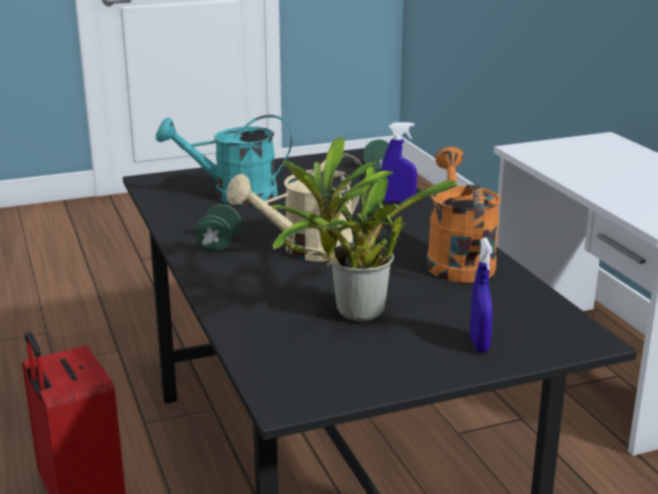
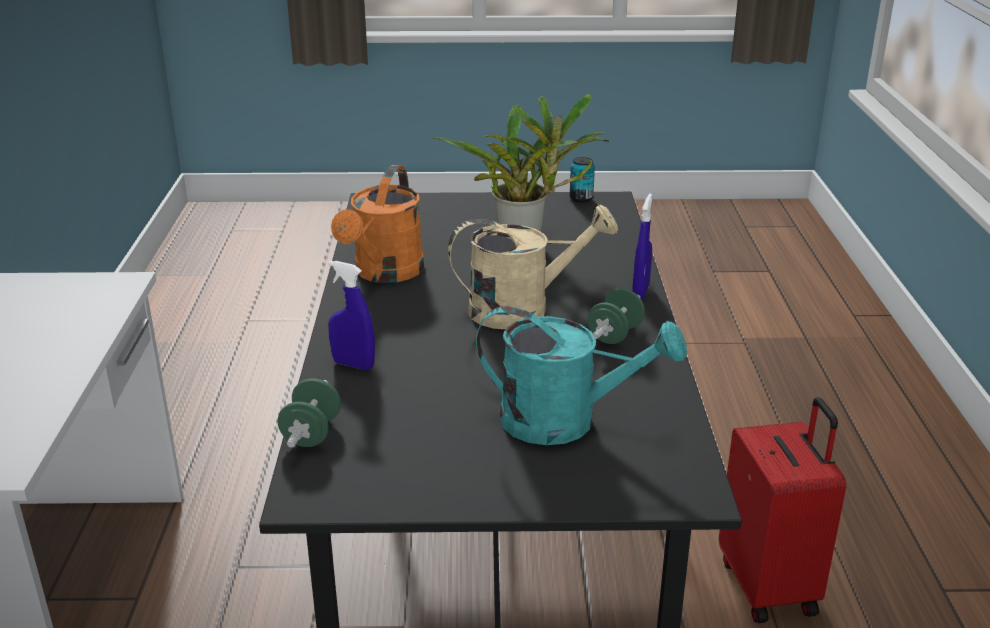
camera: 160 degrees left, 5 degrees up
blue spray bottle [470,238,493,352] -> blue spray bottle moved to [632,194,652,299]
none -> can [570,157,595,203]

